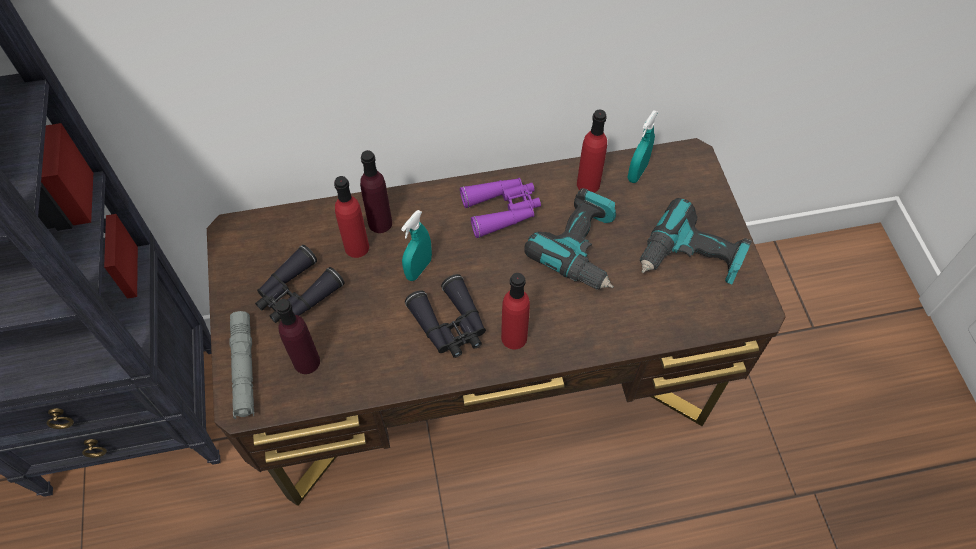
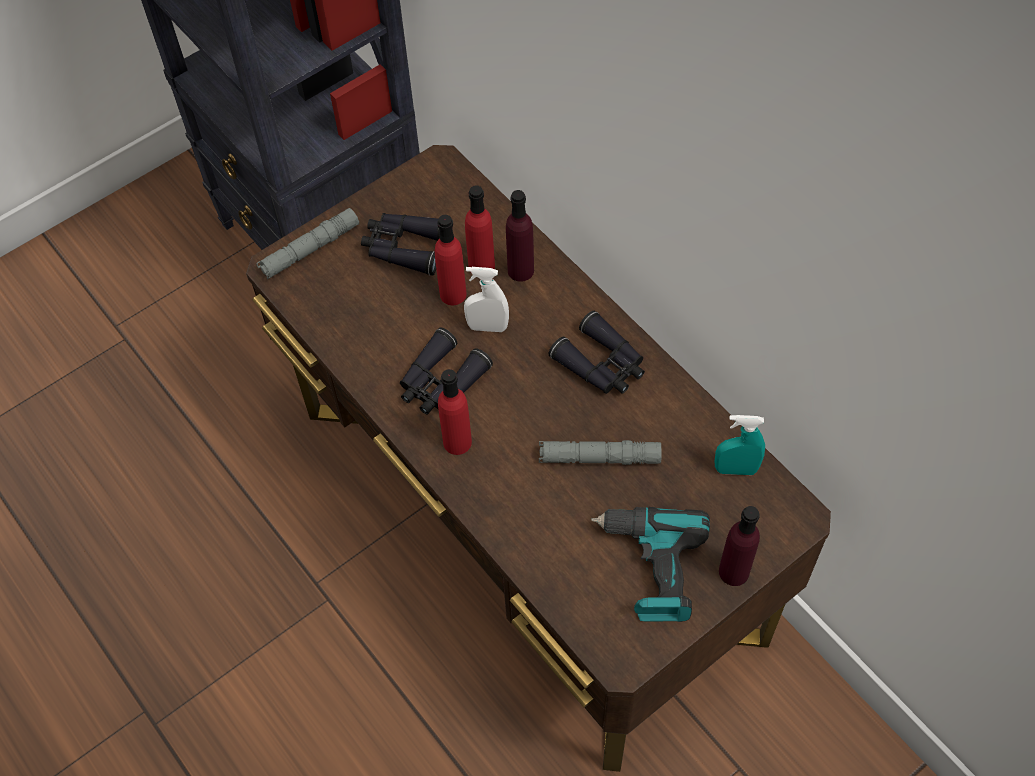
camera: 65 degrees right, 0 degrees up
purple bottle [275,299,320,374] -> purple bottle moved to [719,506,760,586]
turquoise spray bottle [401,210,432,281] -> white spray bottle [464,267,509,332]
purple binoculars [460,178,541,238] -> black binoculars [549,311,645,394]
power drill [524,188,616,289] -> grey flashlight [539,440,662,465]
red bottle [577,109,607,193] -> red bottle moved to [435,215,467,305]

